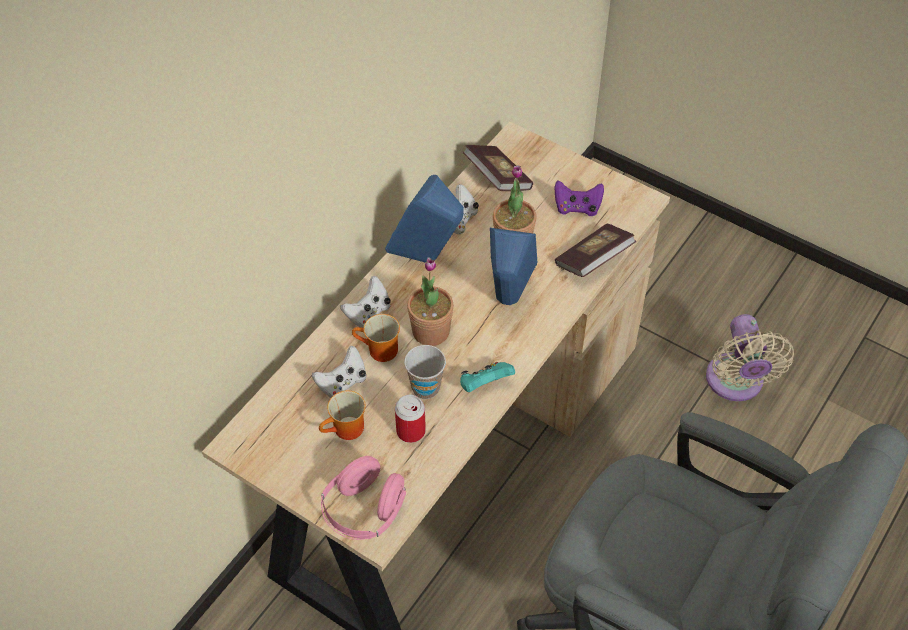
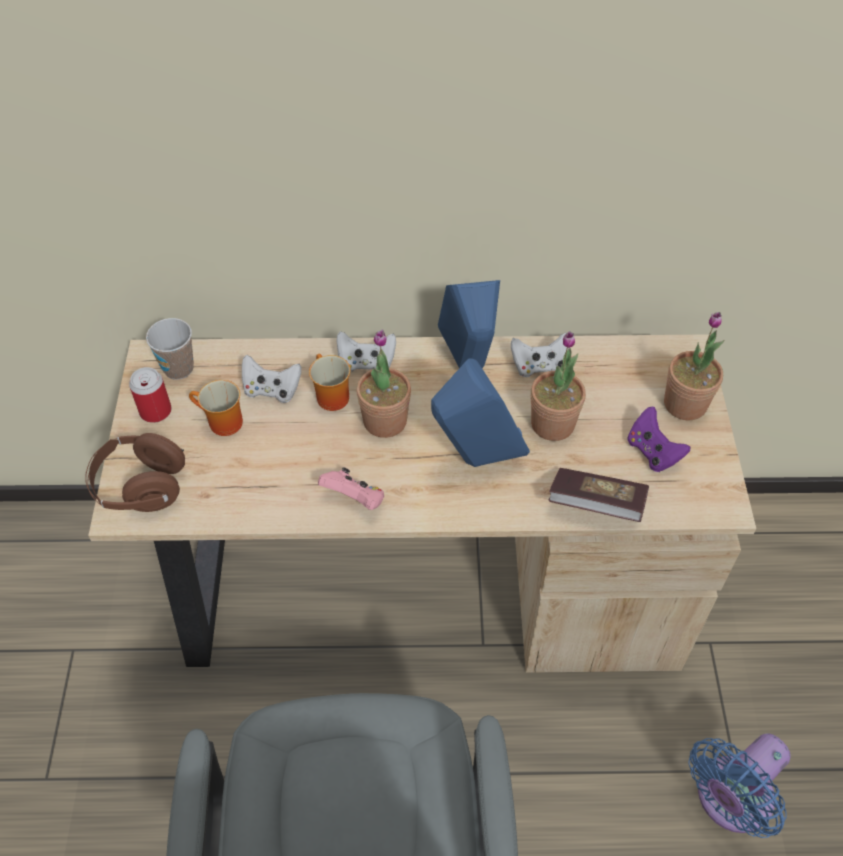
camera: 55 degrees right, 0 degrees up
pink headphones [321,456,406,540] -> brown headphones [85,433,185,512]
can [395,395,426,443] -> can moved to [129,367,172,423]
cup [404,345,446,399] -> cup moved to [146,318,194,380]
turquoise game controller [460,362,515,392] -> pink game controller [318,467,384,510]
book [463,145,533,191] -> none
beige fan [706,314,794,401] -> blue fan [688,734,791,838]
none -> potted plant [664,312,724,420]

